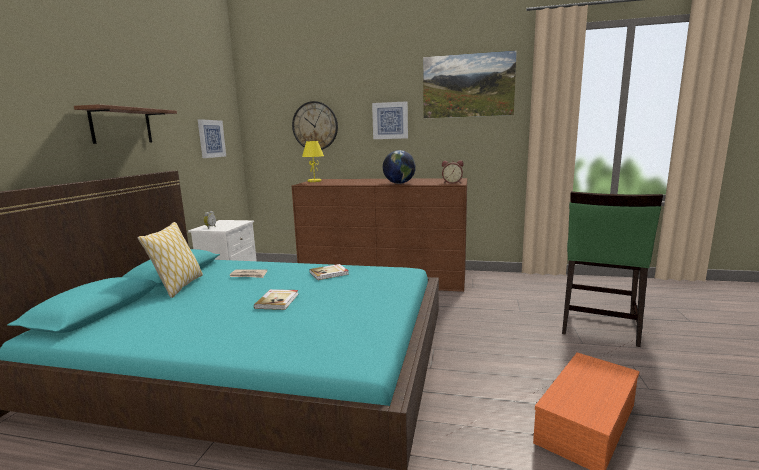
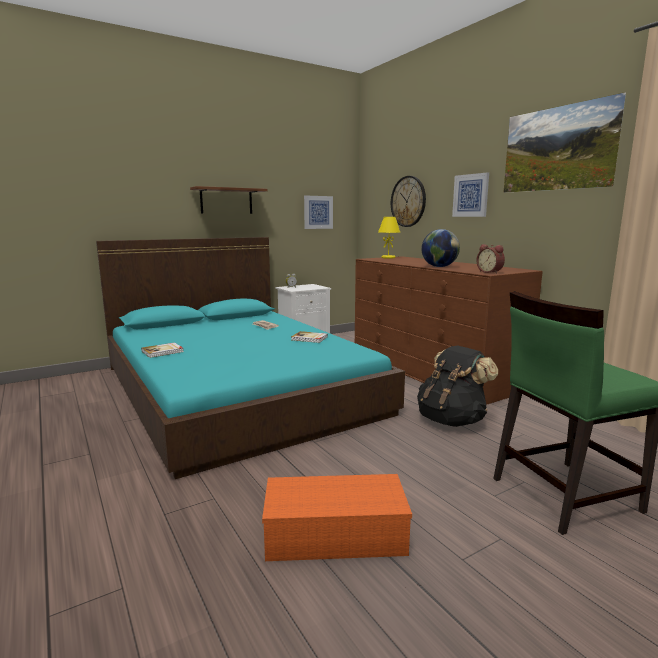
camera: 45 degrees right, 0 degrees up
pillow [138,222,203,298] -> none
book [254,289,299,310] -> book moved to [141,342,184,358]
none -> black backpack [417,345,498,427]

